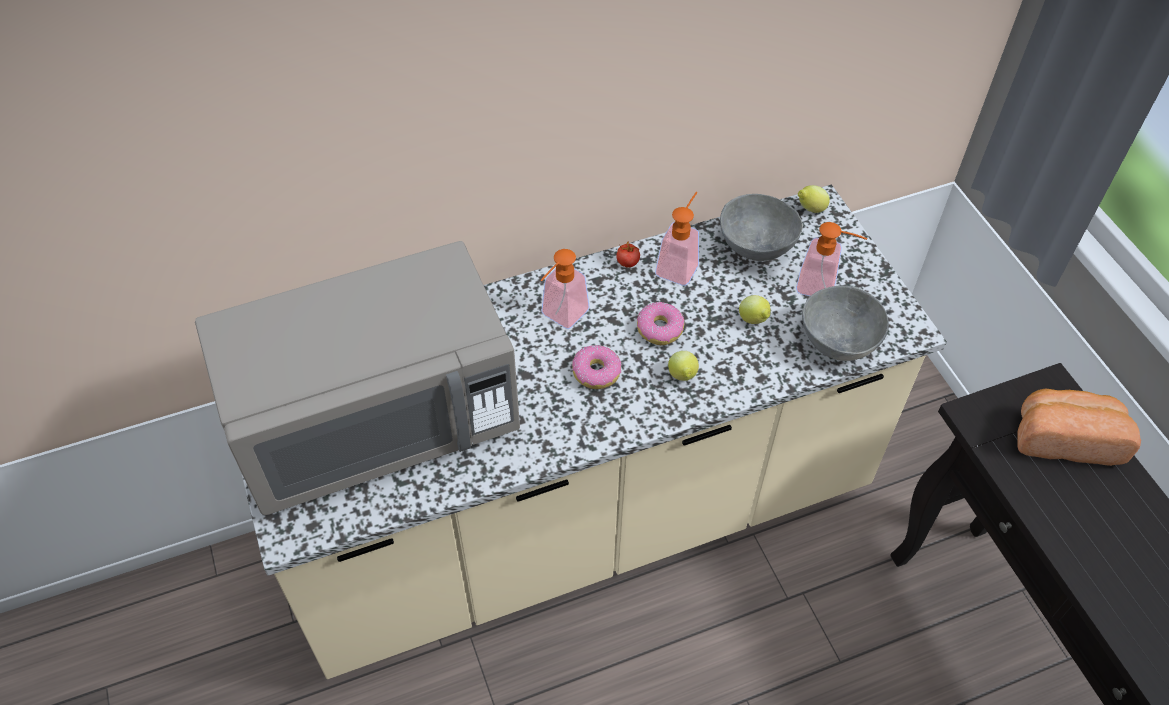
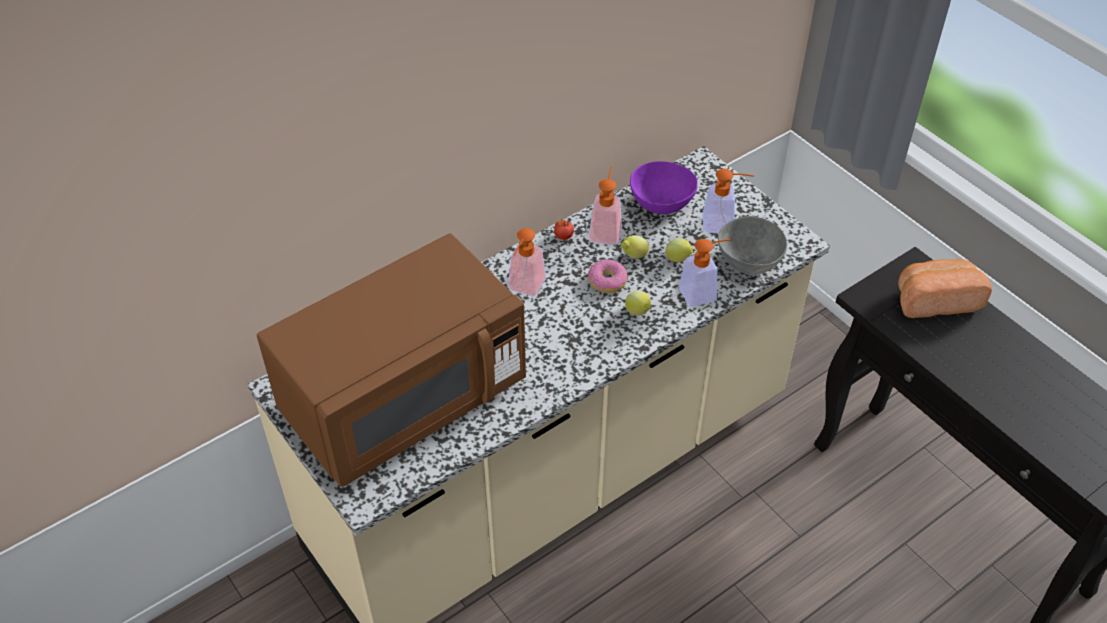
camera: 15 degrees left, 5 degrees down
grey microwave [195,241,520,515] -> brown microwave [257,233,526,487]
donut [572,345,621,389] -> none
grey bowl [720,194,803,261] -> purple bowl [630,161,698,214]
lemon [798,185,830,213] -> lemon moved to [621,235,649,259]
none -> soap dispenser [679,239,733,307]

